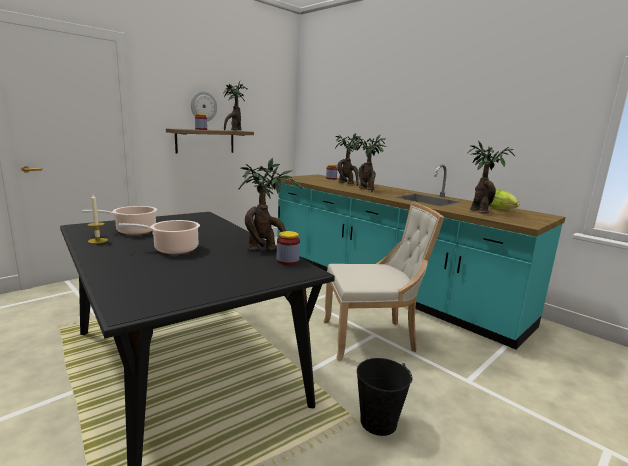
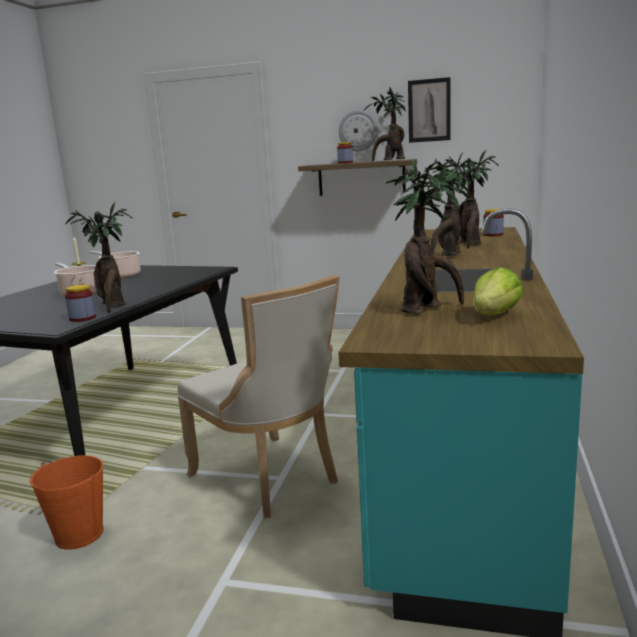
camera: 60 degrees right, 0 degrees up
black bucket [357,358,412,436] -> orange bucket [29,455,104,550]
none -> picture [408,77,451,143]

